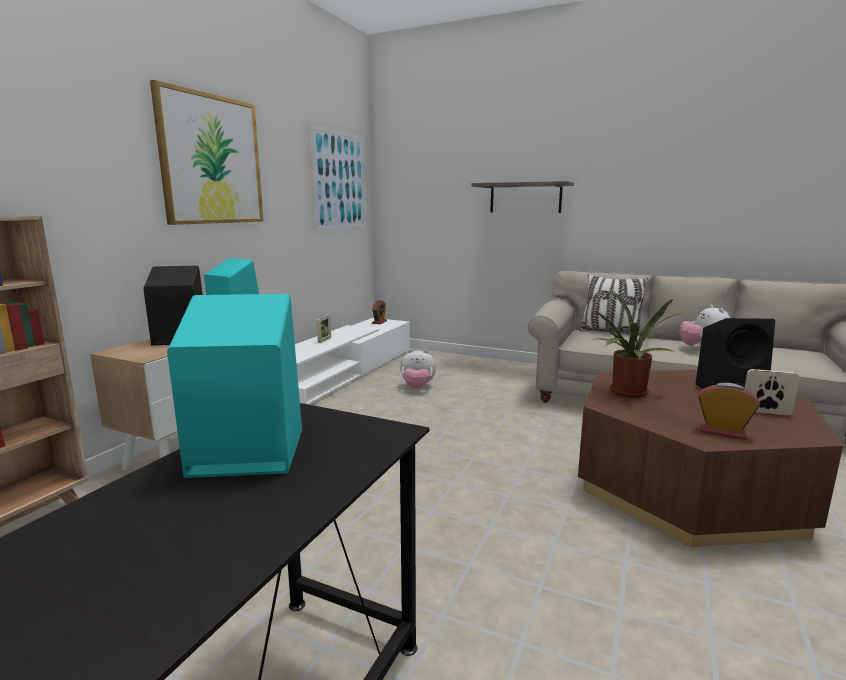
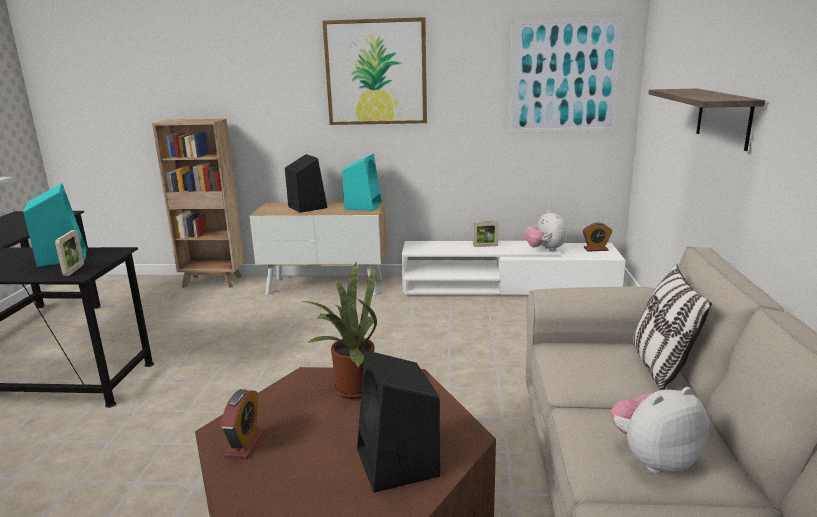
camera: 70 degrees right, 5 degrees up
plush toy [400,349,436,388] -> plush toy moved to [525,210,567,251]
picture frame [744,369,799,415] -> picture frame moved to [55,230,84,276]

